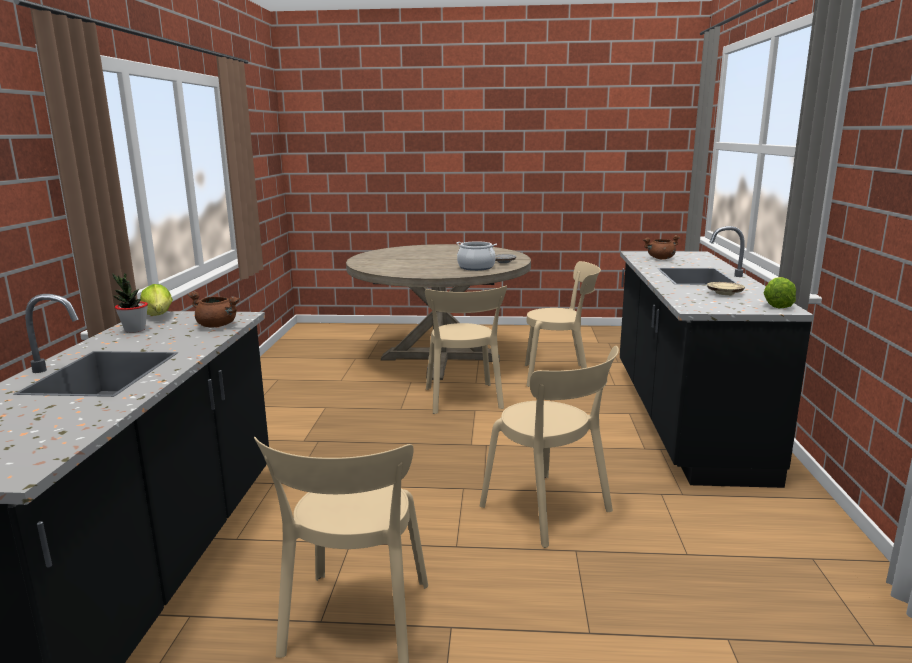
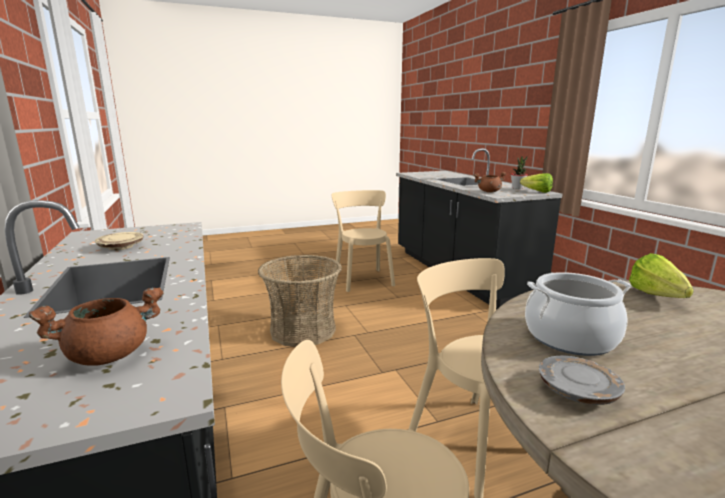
camera: 155 degrees right, 0 degrees up
beige chair [480,346,619,548] -> basket [258,255,342,347]
lettuce [764,277,796,308] -> lettuce moved to [629,253,694,298]

